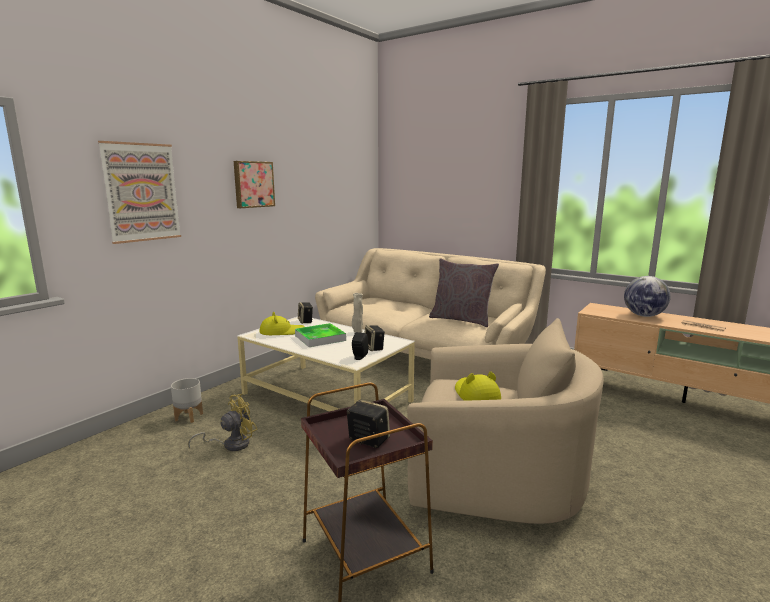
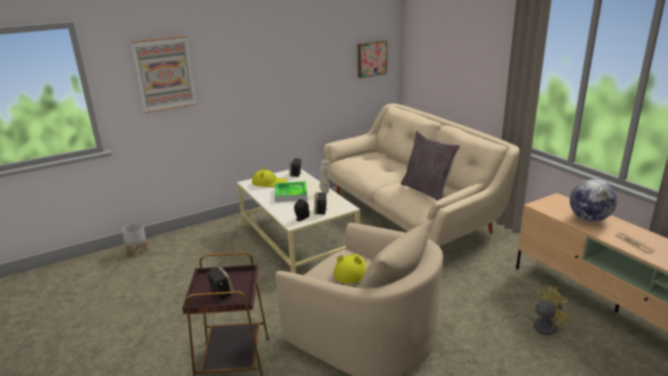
camera: 25 degrees right, 10 degrees up
grey planter [171,378,203,423] -> grey planter moved to [122,223,148,257]
yellow fan [188,394,257,451] -> yellow fan moved to [503,285,570,335]
picture [234,161,275,208] -> picture moved to [358,40,387,78]

